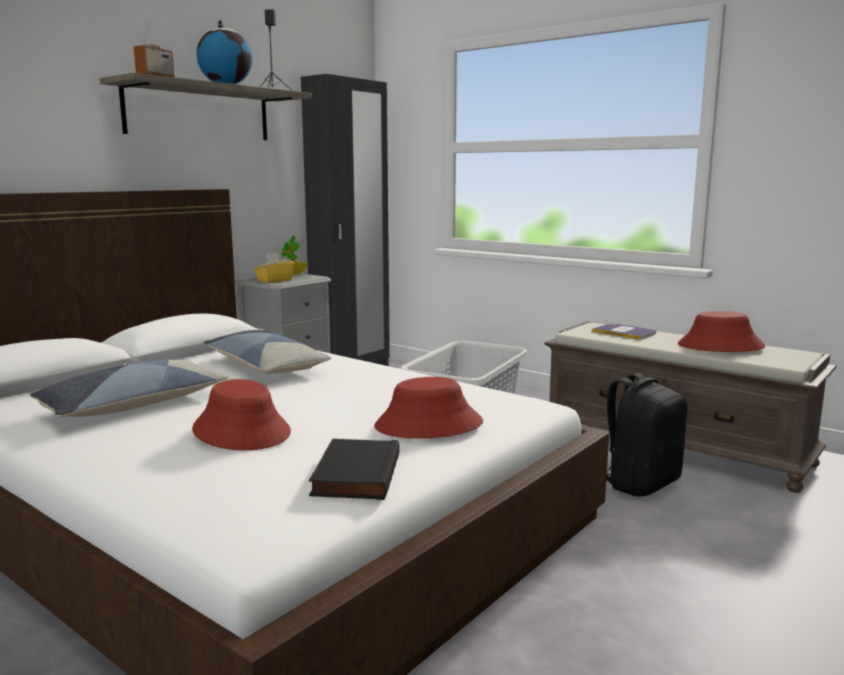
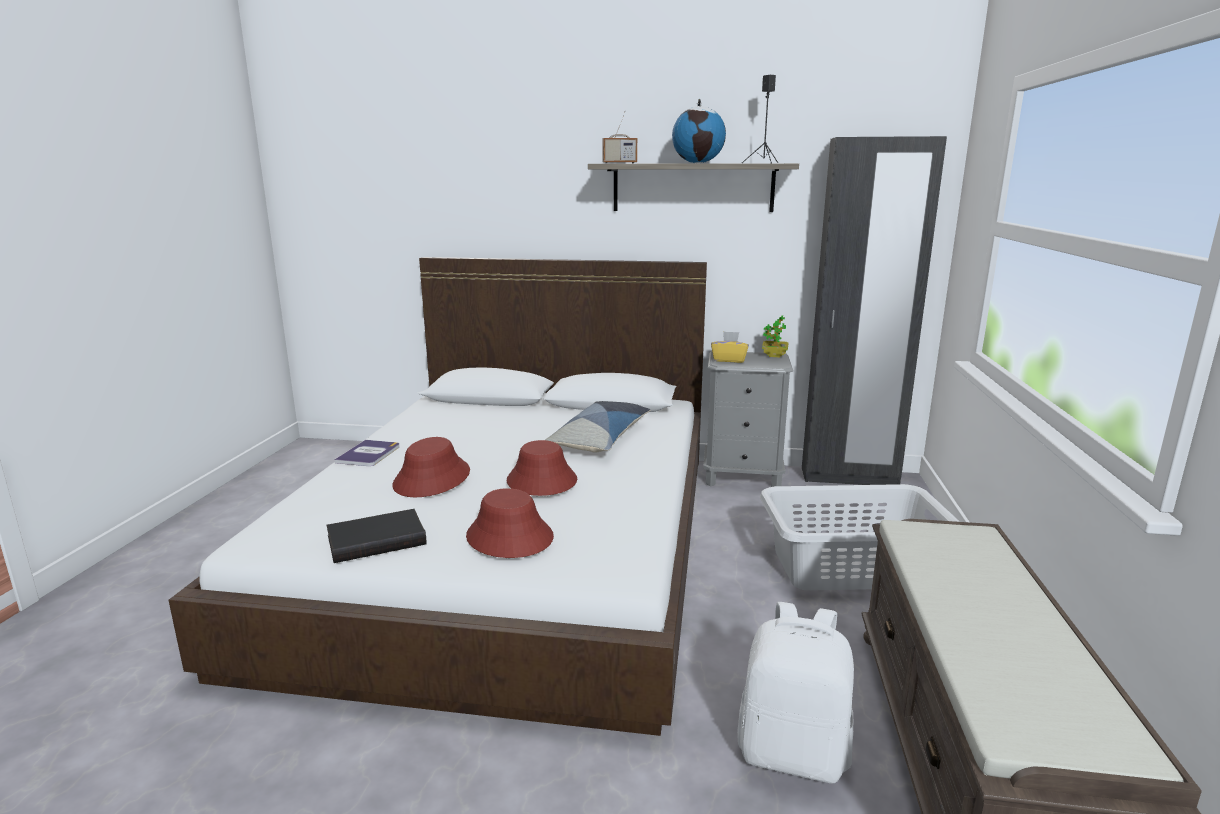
camera: 60 degrees right, 5 degrees up
pillow [30,360,228,417] -> none
book [592,323,656,340] -> book moved to [334,440,399,466]
black backpack [606,373,687,497] -> white backpack [737,602,854,784]
red hat [678,311,765,352] -> red hat moved to [507,440,577,496]

